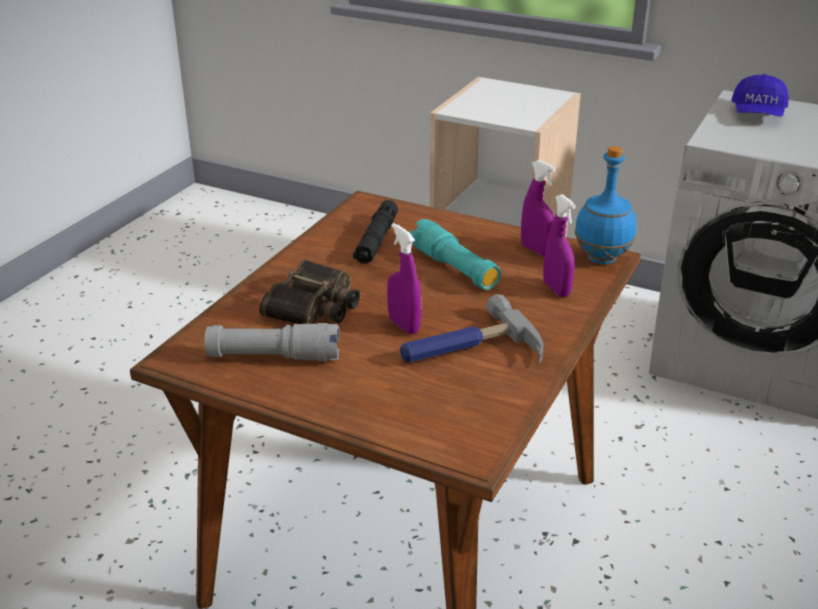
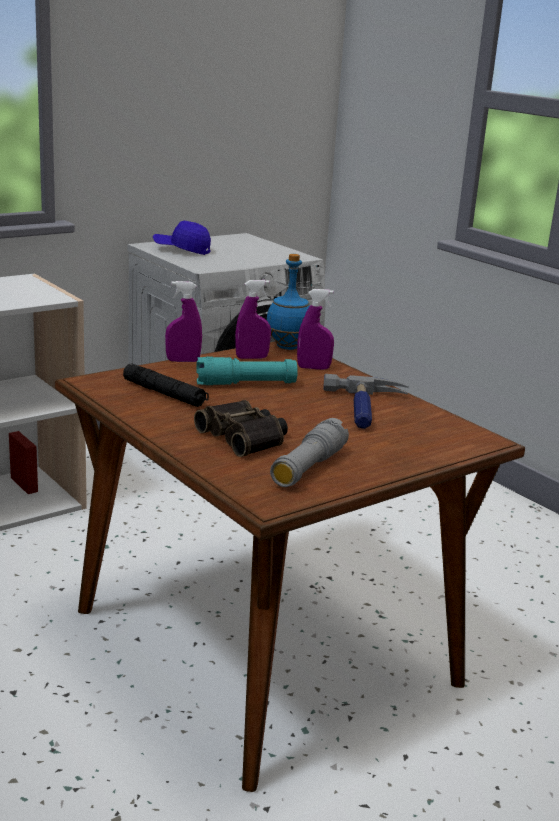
camera: 65 degrees left, 10 degrees down
purple spray bottle [387,223,421,334] -> purple spray bottle moved to [165,281,202,362]
blue cap [731,74,788,117] -> blue cap turned 150 degrees clockwise [153,221,211,255]

